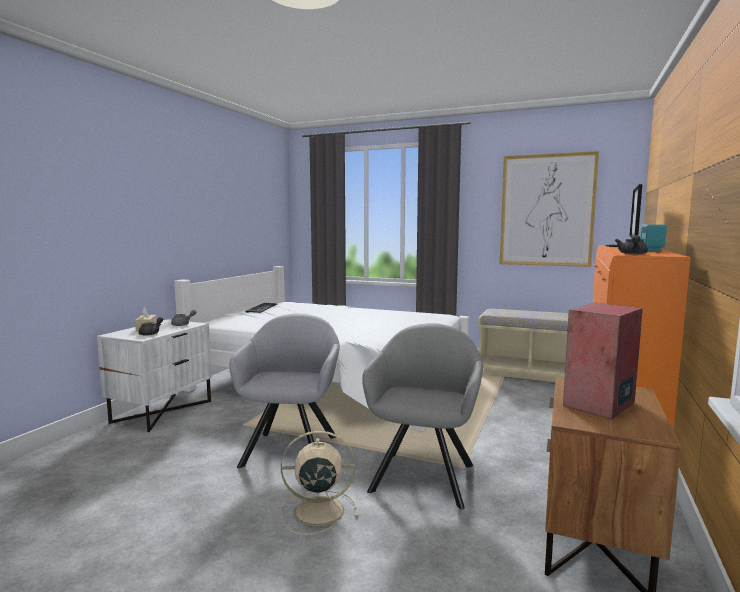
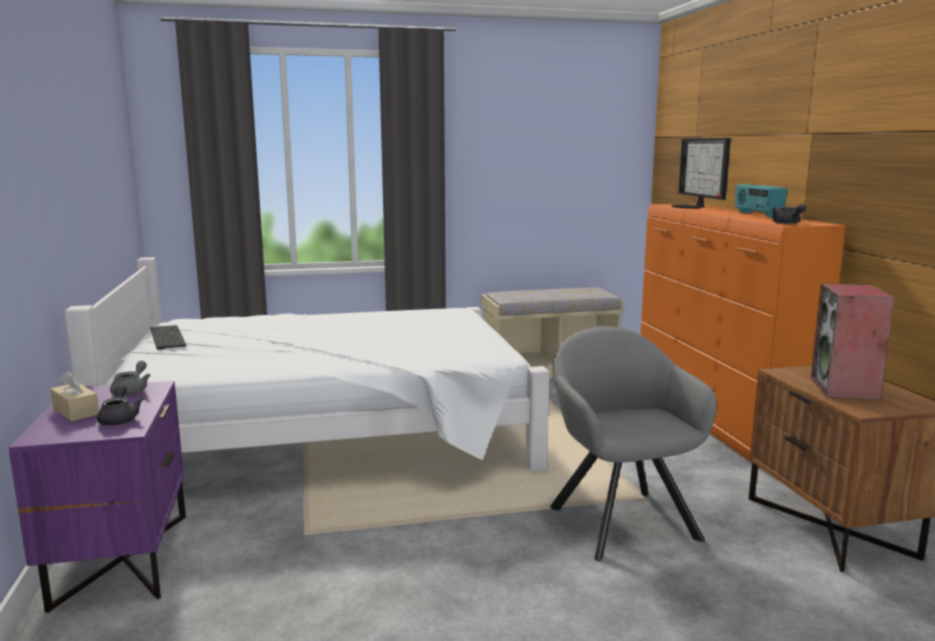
camera: 35 degrees left, 5 degrees up
white nightstand [97,319,212,432] -> purple nightstand [9,381,186,613]
grey armchair [229,313,340,468] -> none
beige fan [281,431,358,535] -> none
picture [500,151,599,267] -> none

